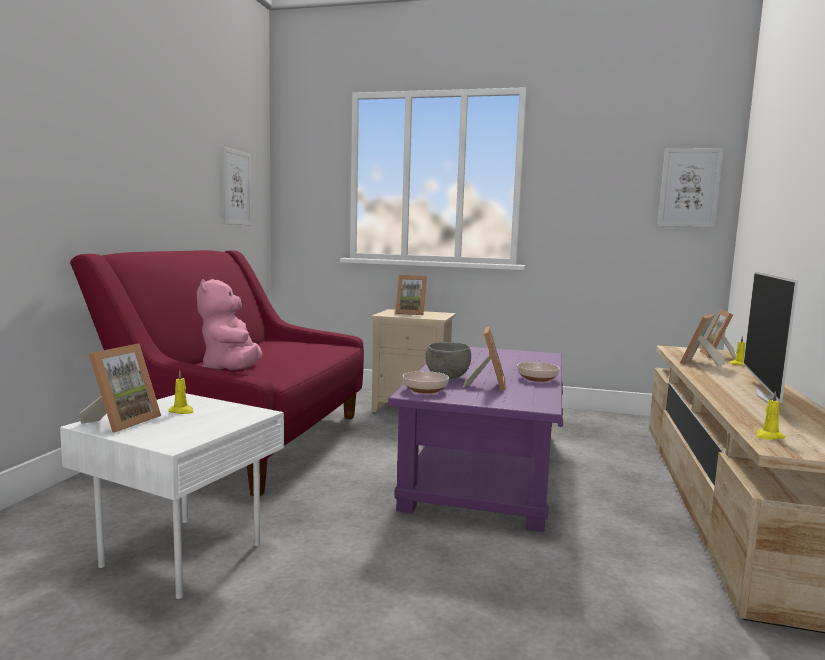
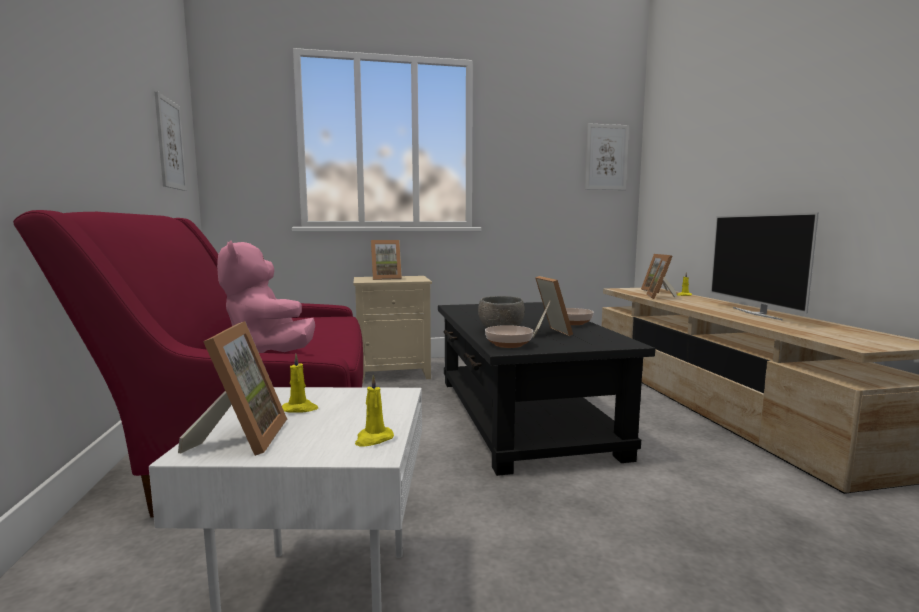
camera: 25 degrees left, 0 degrees up
purple coffee table [388,347,563,532] -> black coffee table [438,302,655,476]
yellow candle [755,391,785,440] -> yellow candle moved to [355,374,394,447]

